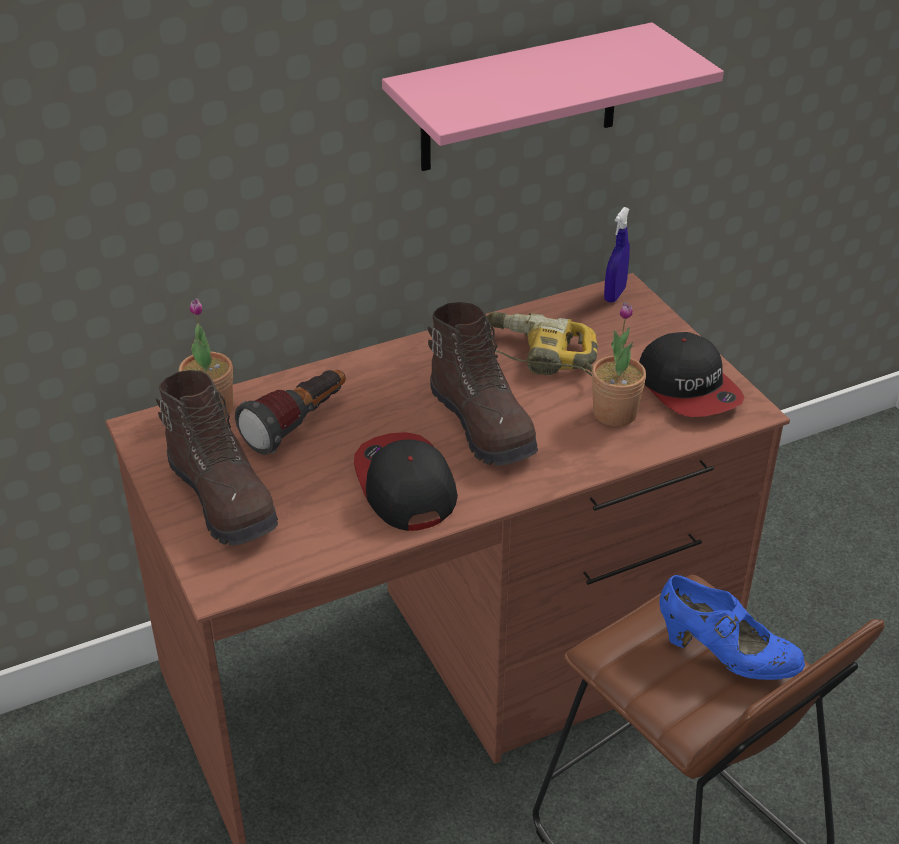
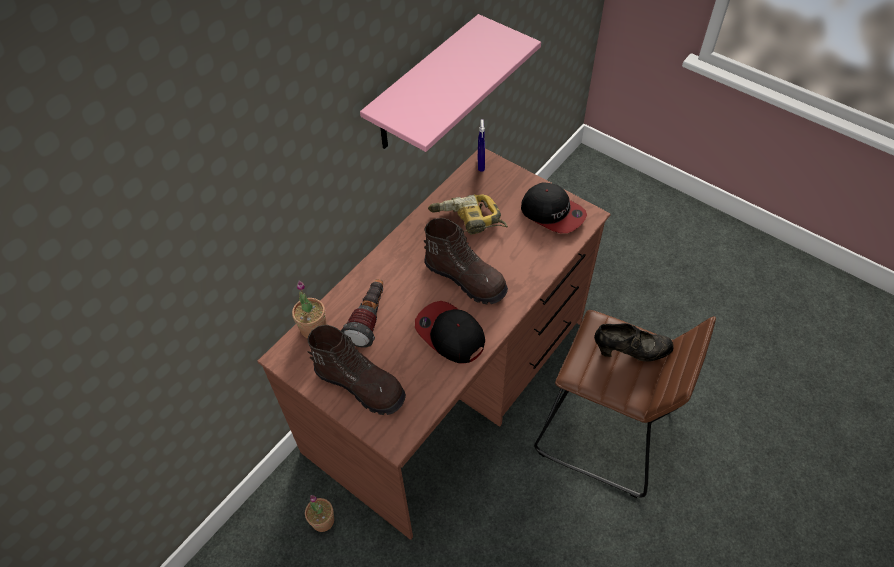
camera: 25 degrees left, 15 degrees up
potted plant [592,302,646,426] -> potted plant moved to [305,495,334,532]
blue shoe [659,575,805,680] -> black shoe [594,323,674,362]

